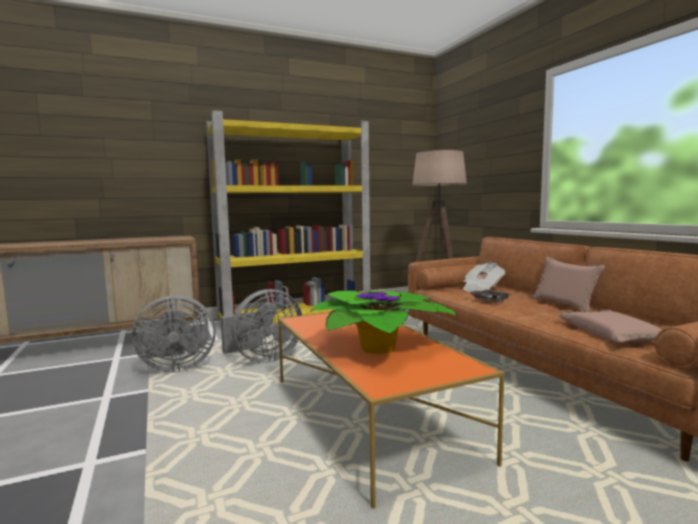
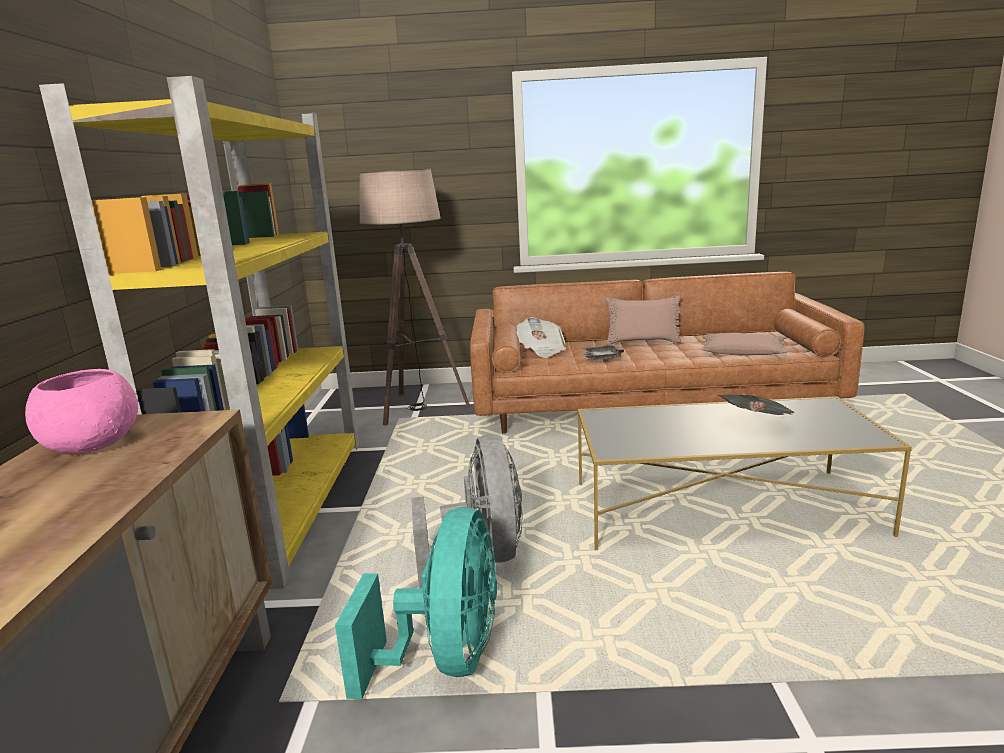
camera: 65 degrees left, 10 degrees up
grey fan [132,295,216,373] -> turquoise fan [335,507,497,699]
orange coffee table [278,312,505,509] -> grey coffee table [578,396,912,550]
potted plant [310,290,457,354] -> newspaper [717,394,794,415]
none -> pink bowl [25,369,138,453]

